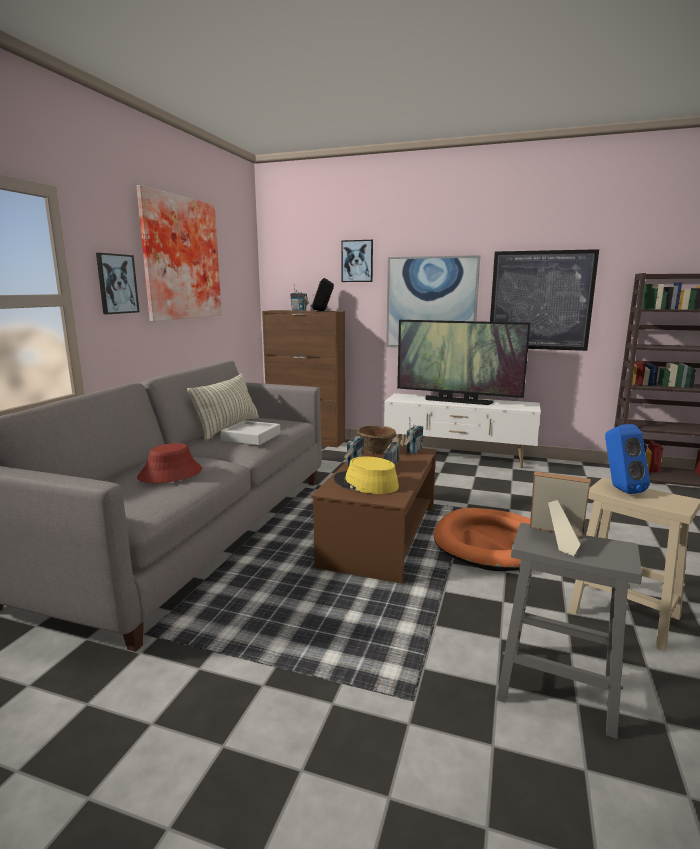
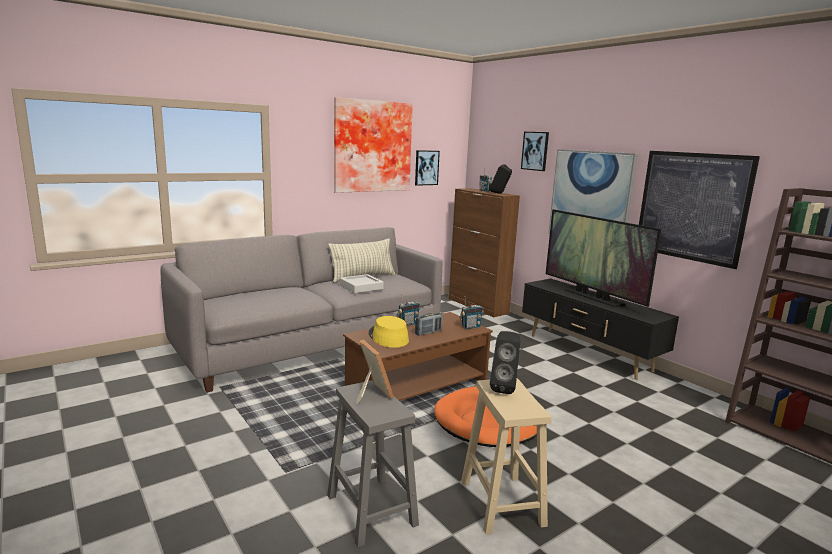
camera: 35 degrees right, 0 degrees up
picture [96,253,139,314] -> picture moved to [415,150,440,186]
red hat [137,443,202,483] -> none
brown bowl [357,425,397,454] -> none
white tv stand [384,393,541,468] -> black tv stand [522,278,679,380]
blue speaker [605,424,650,494] -> black speaker [490,331,521,394]

